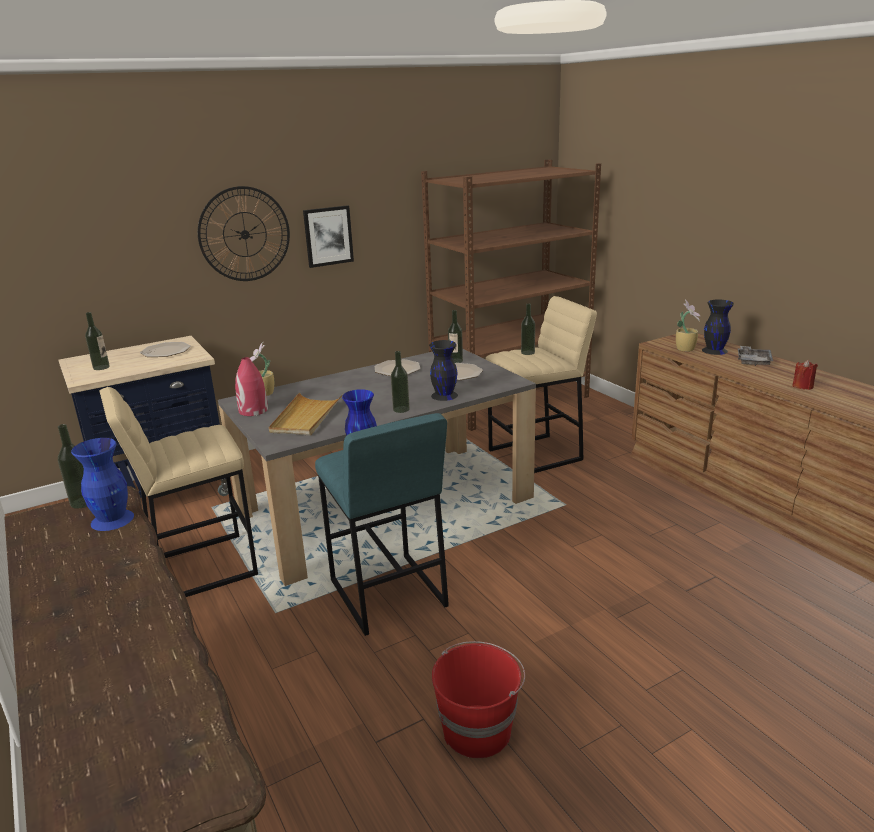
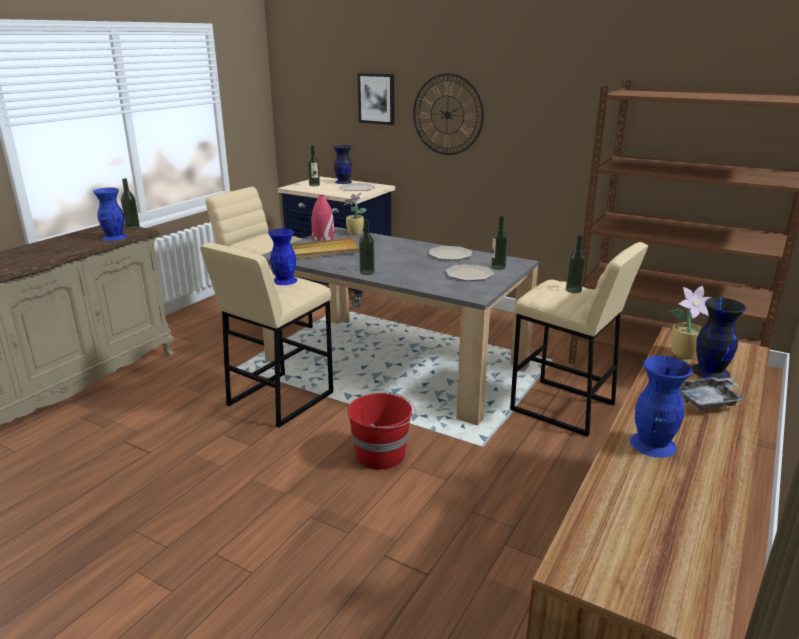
camera: 60 degrees right, 0 degrees up
picture [303,205,354,268] -> picture moved to [358,73,394,125]
turquoise stool [315,413,449,636] -> beige stool [200,243,333,428]
black vase [429,340,458,401] -> black vase moved to [334,145,352,184]
red bucket [432,641,525,758] -> red bucket moved to [347,391,415,470]
red candle [793,360,818,390] -> blue vase [630,356,693,458]

